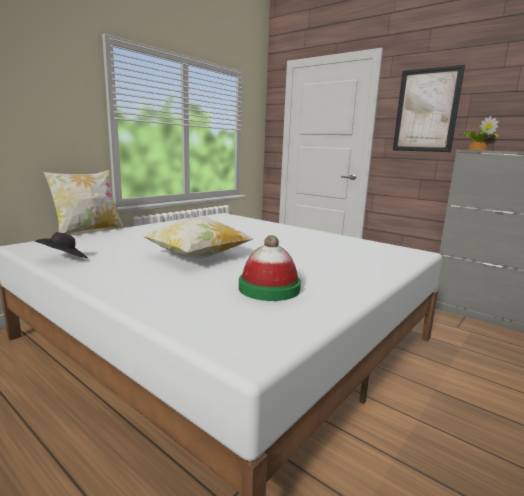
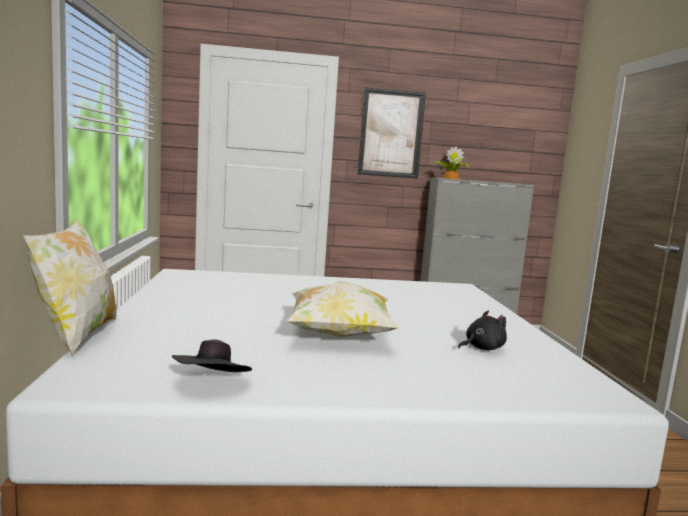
camera: 45 degrees left, 5 degrees down
hat [239,235,301,301] -> black plush toy [458,311,507,350]

